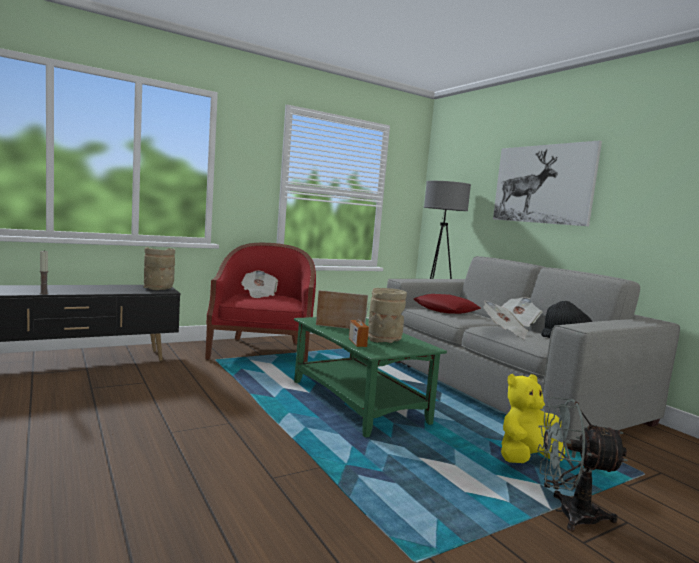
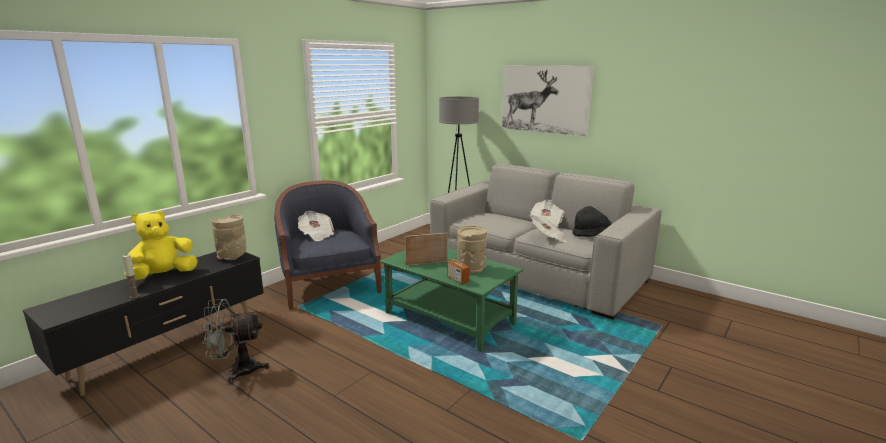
camera: 20 degrees left, 10 degrees up
red armchair [205,243,316,362] -> blue armchair [274,181,382,309]
red pillow [414,294,481,314] -> none
yellow plush toy [501,374,565,463] -> yellow plush toy moved to [124,211,198,280]
grey fan [537,397,628,531] -> grey fan moved to [201,299,269,383]

